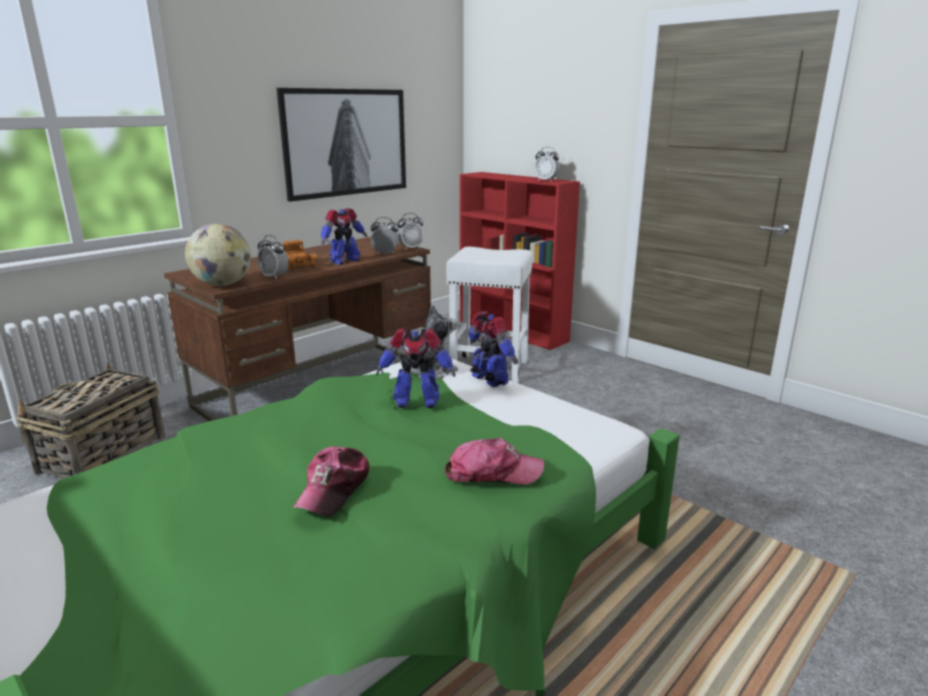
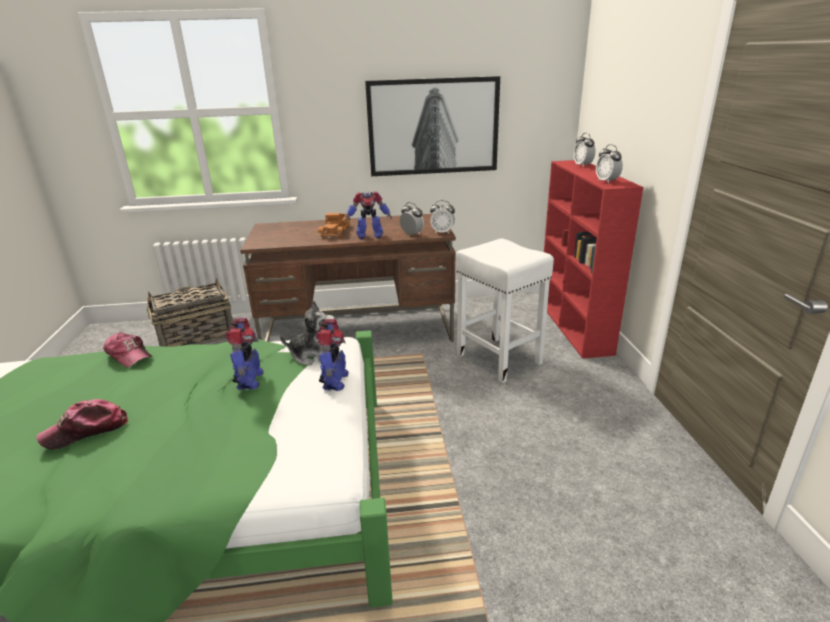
camera: 40 degrees right, 5 degrees up
globe [185,224,251,286] -> none
alarm clock [257,235,288,280] -> alarm clock moved to [574,133,596,167]
toy robot [376,328,456,408] -> toy robot turned 135 degrees counterclockwise [226,318,264,390]
cap [445,438,544,484] -> cap moved to [103,332,152,367]

